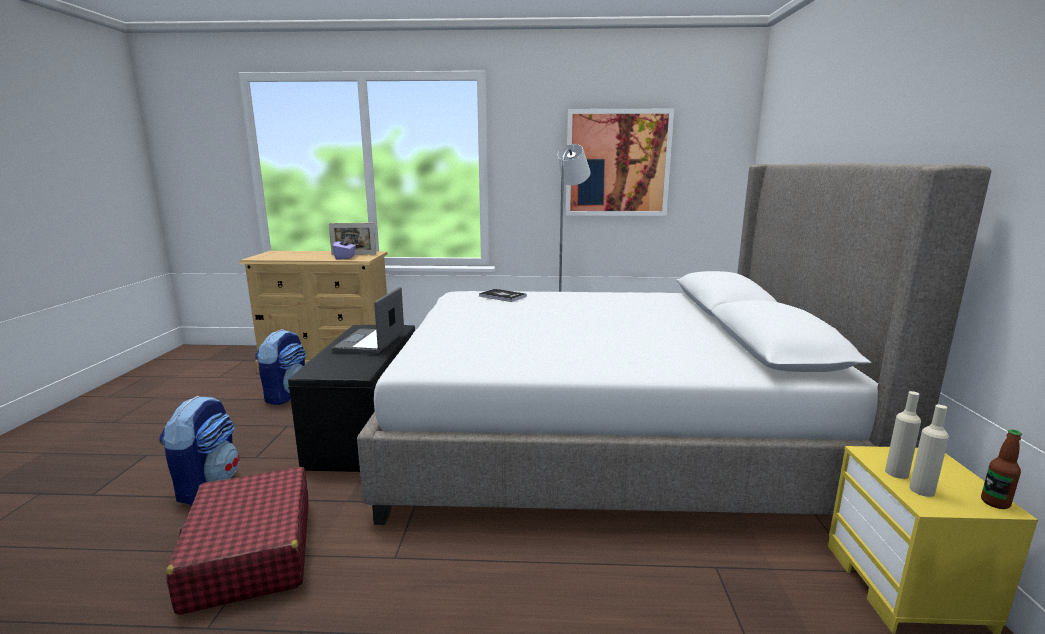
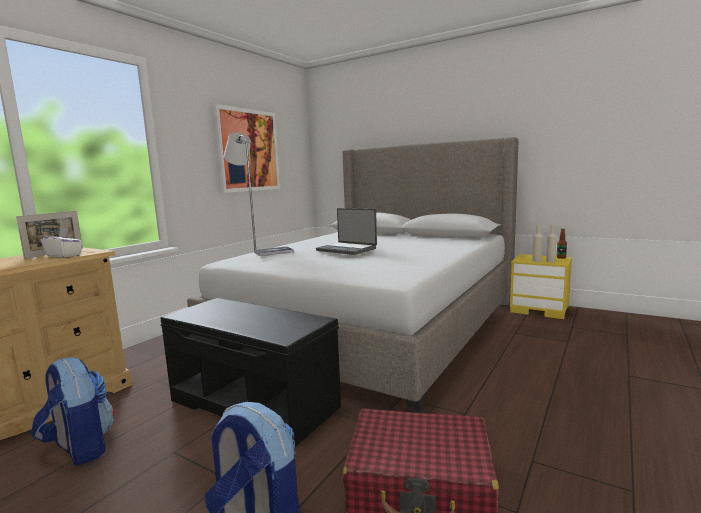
camera: 60 degrees left, 5 degrees down
purple tissue box [332,237,356,259] -> white tissue box [41,228,83,258]
laptop [332,287,404,354] -> laptop moved to [316,208,377,255]

